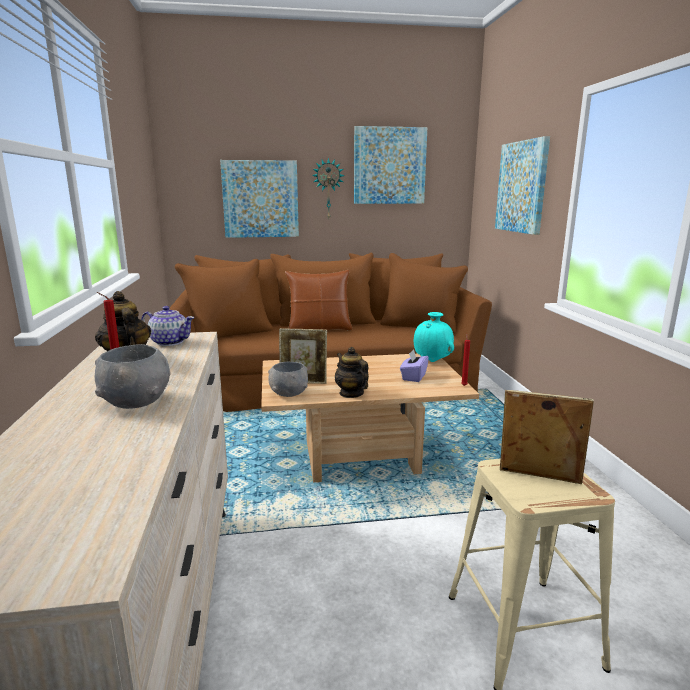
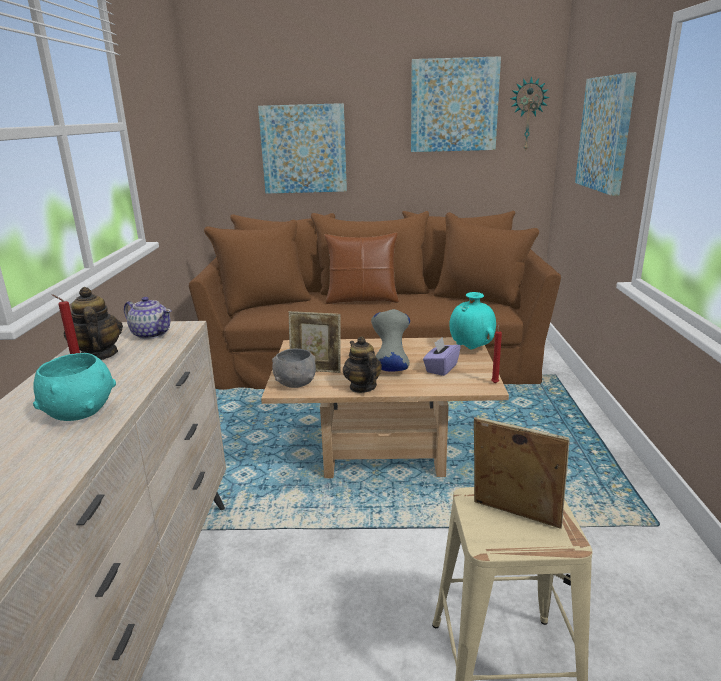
camera: 10 degrees right, 5 degrees up
grey bowl [94,344,171,409] -> turquoise bowl [33,353,116,421]
wall clock [312,158,345,219] -> wall clock moved to [510,76,550,152]
none -> grey vase [371,309,410,372]

